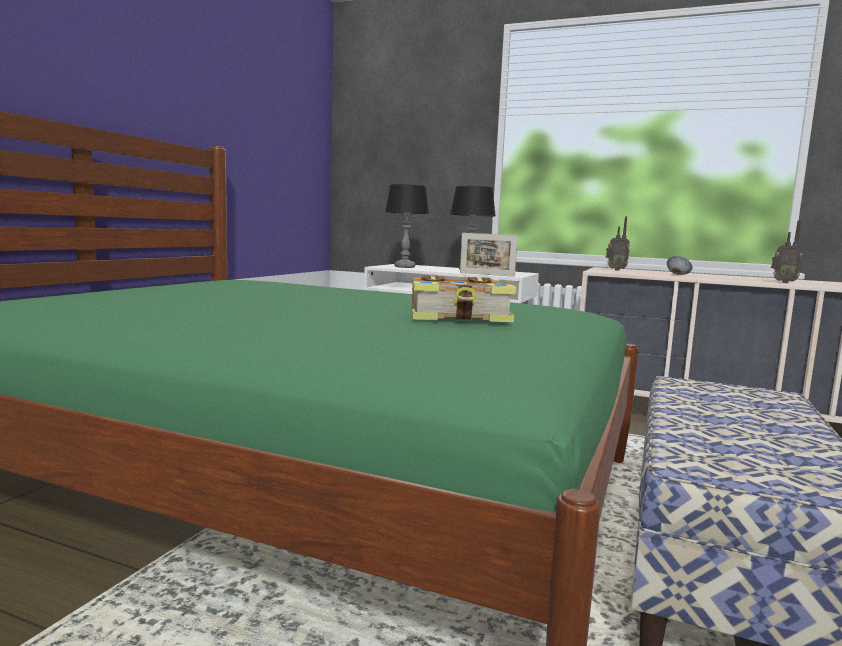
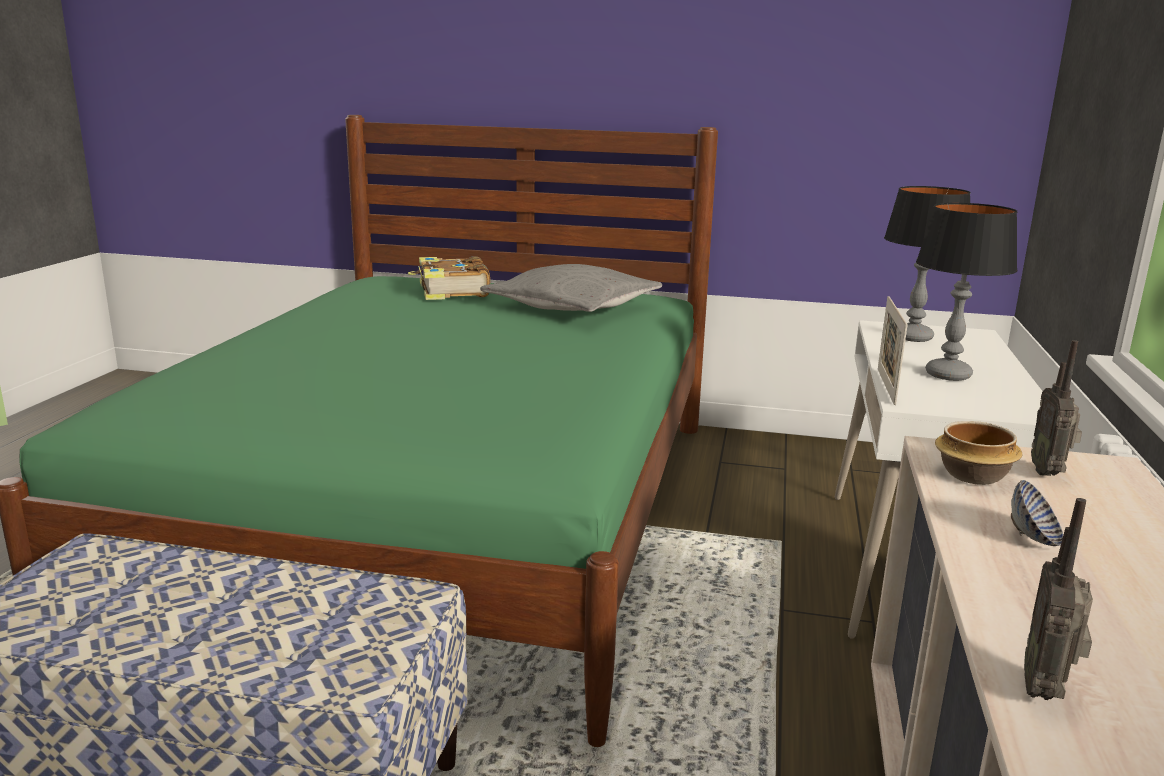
camera: 80 degrees right, 10 degrees up
book [412,275,516,322] -> book moved to [408,256,490,300]
none -> grey pillow [480,264,662,312]
none -> bowl [935,421,1023,485]

